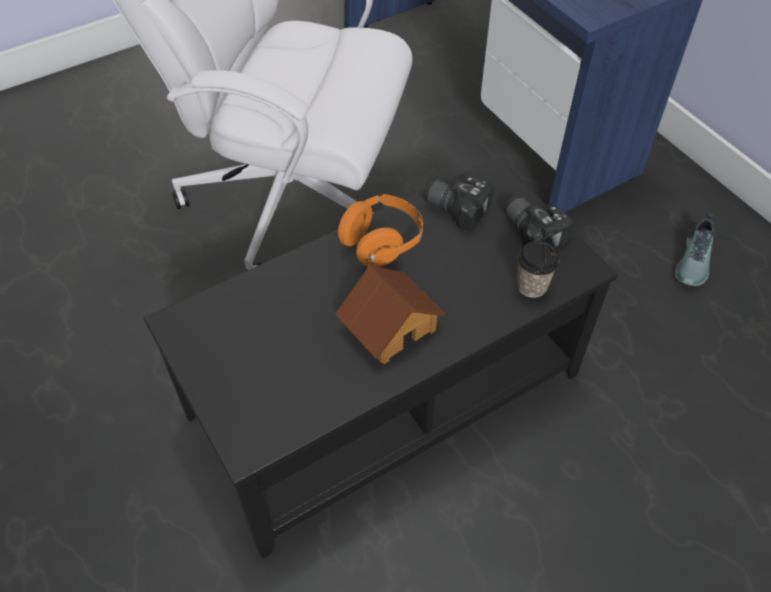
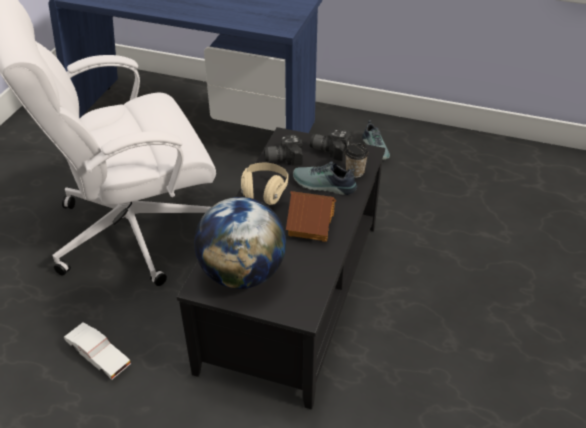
camera: 40 degrees left, 10 degrees down
orange headphones [338,194,423,267] -> beige headphones [241,163,289,205]
none -> white toy car [64,322,131,380]
none -> globe [194,197,286,289]
none -> shoe [293,161,357,195]

